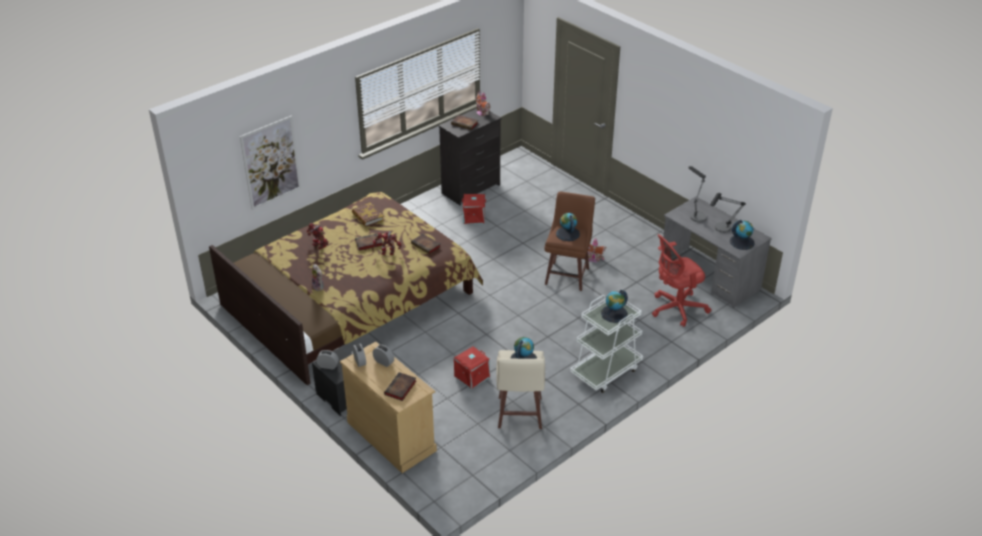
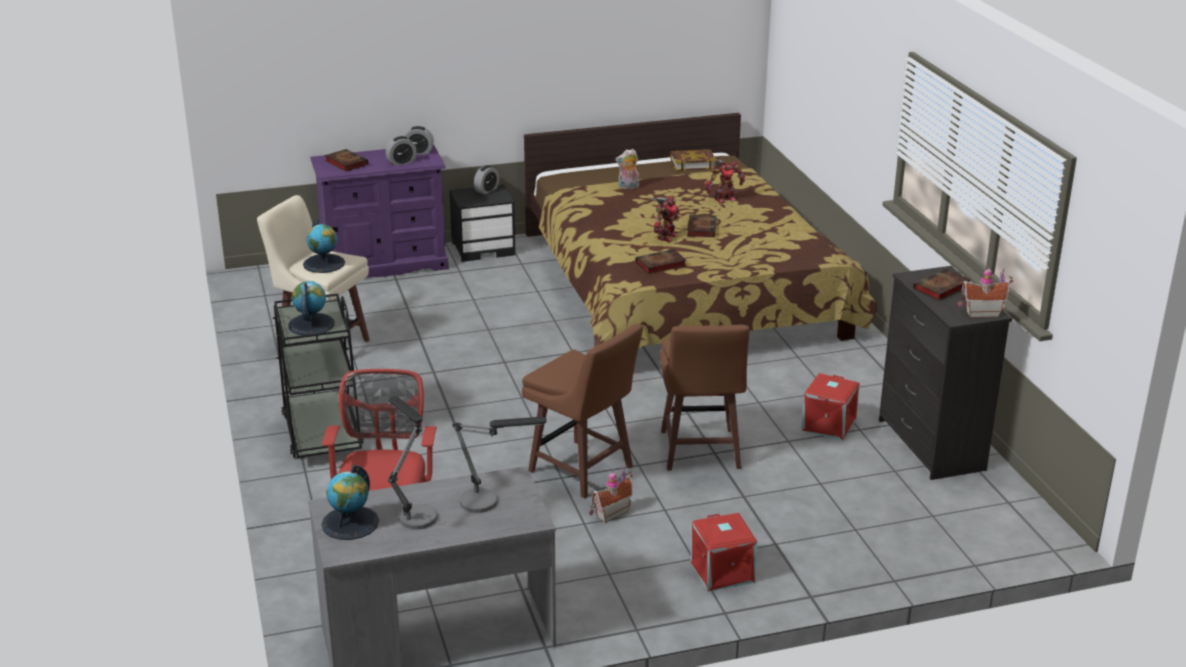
camera: 115 degrees right, 10 degrees down
picture [240,116,301,210] -> none
beige dresser [340,341,437,473] -> purple dresser [310,144,449,277]
book [352,203,384,227] -> book moved to [670,149,717,171]
red storage box [454,346,490,389] -> red storage box moved to [690,513,758,592]
globe [556,213,580,241] -> none
white cart [570,295,643,393] -> black cart [273,293,364,458]
none -> brown stool [660,325,750,470]

